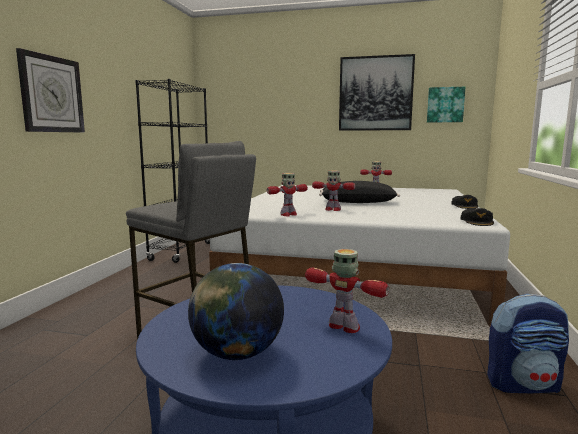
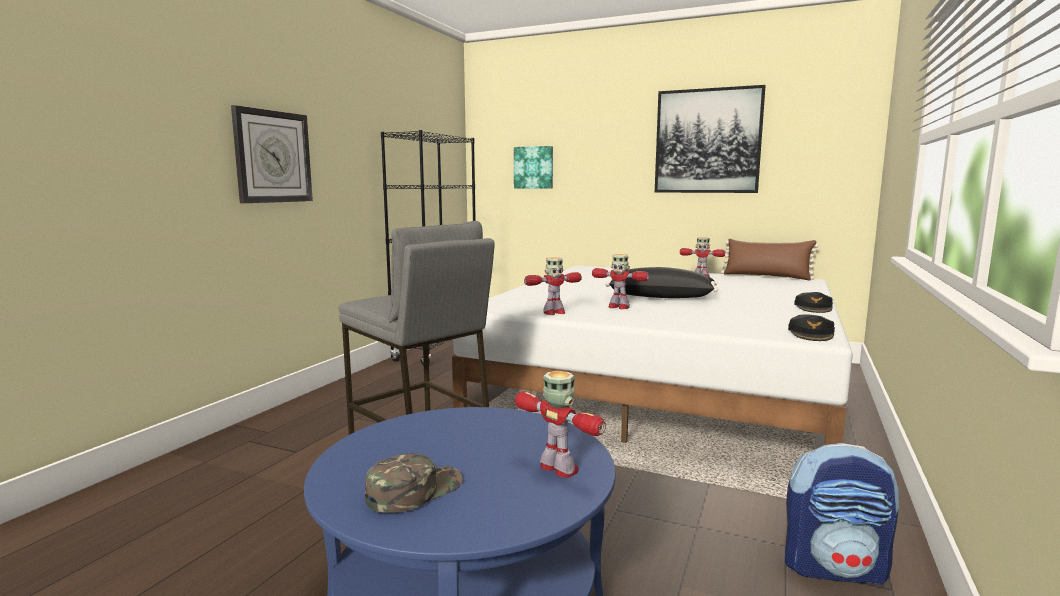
camera: 10 degrees right, 0 degrees up
globe [188,263,284,360] -> green cap [365,453,463,513]
picture [427,87,465,122] -> picture moved to [514,146,553,189]
none -> brown pillow [721,239,819,280]

